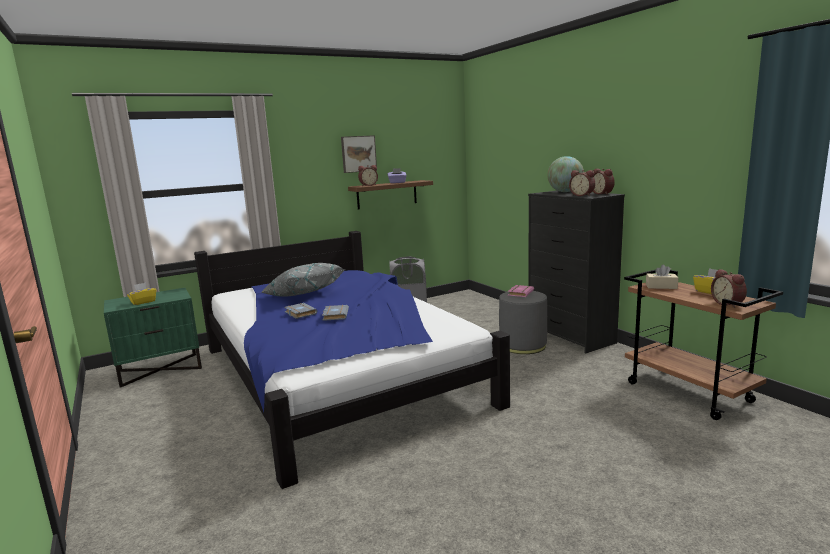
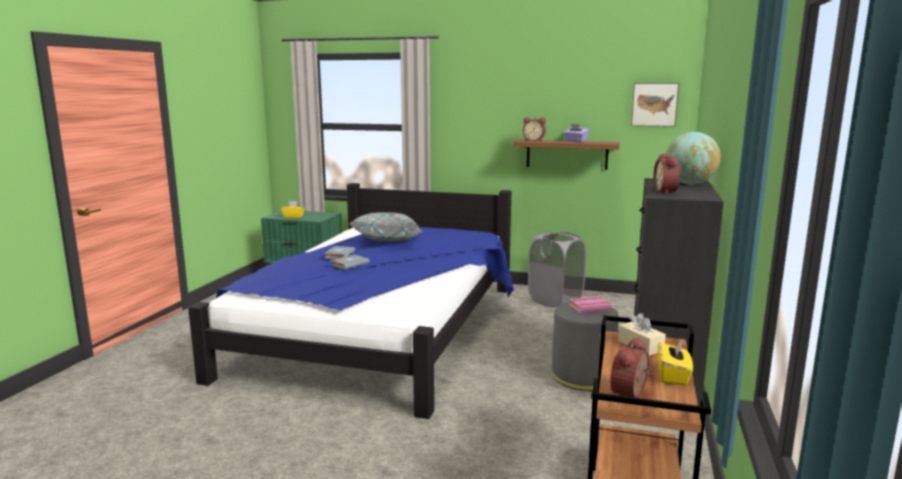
camera: 45 degrees right, 0 degrees up
picture [341,135,377,173] -> picture moved to [631,83,679,127]
alarm clock [593,169,615,194] -> none

